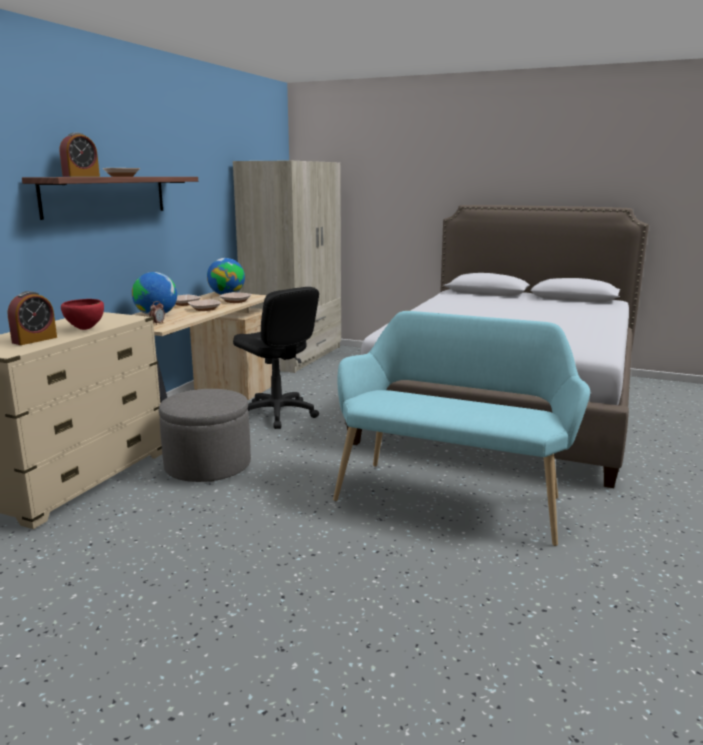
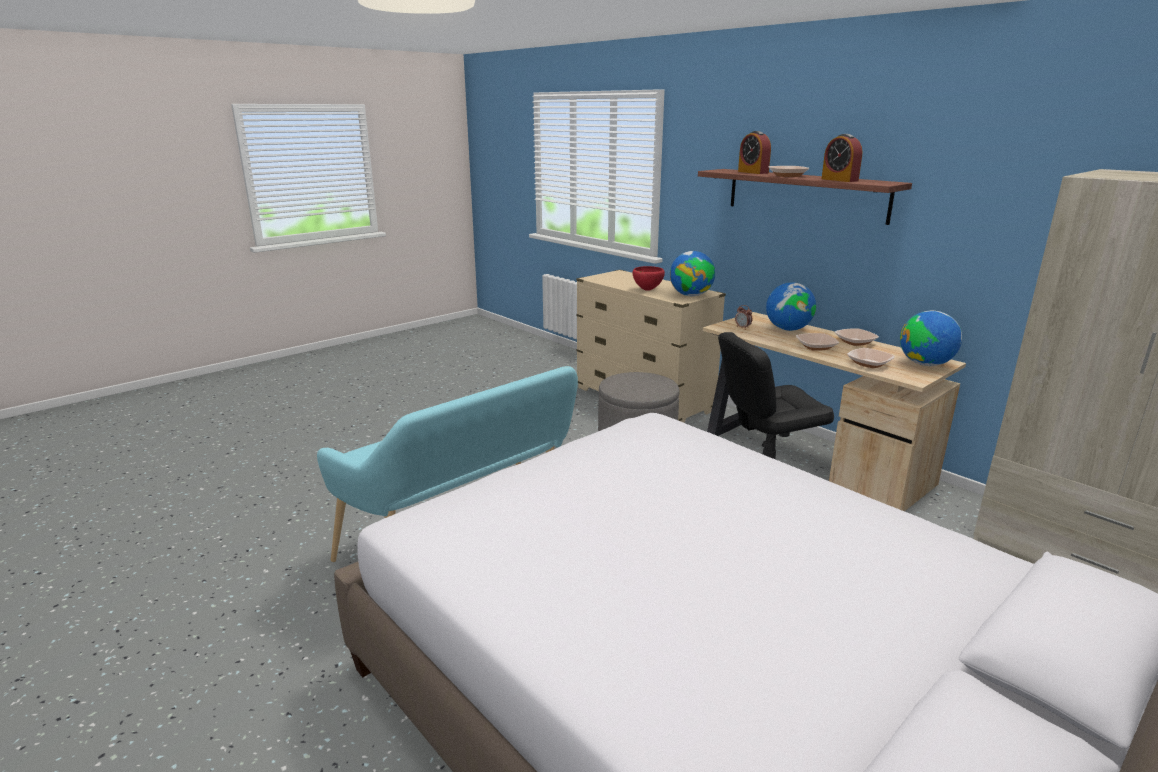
camera: 115 degrees right, 5 degrees up
alarm clock [8,291,57,345] -> alarm clock moved to [822,134,862,182]
none -> globe [670,251,715,296]

